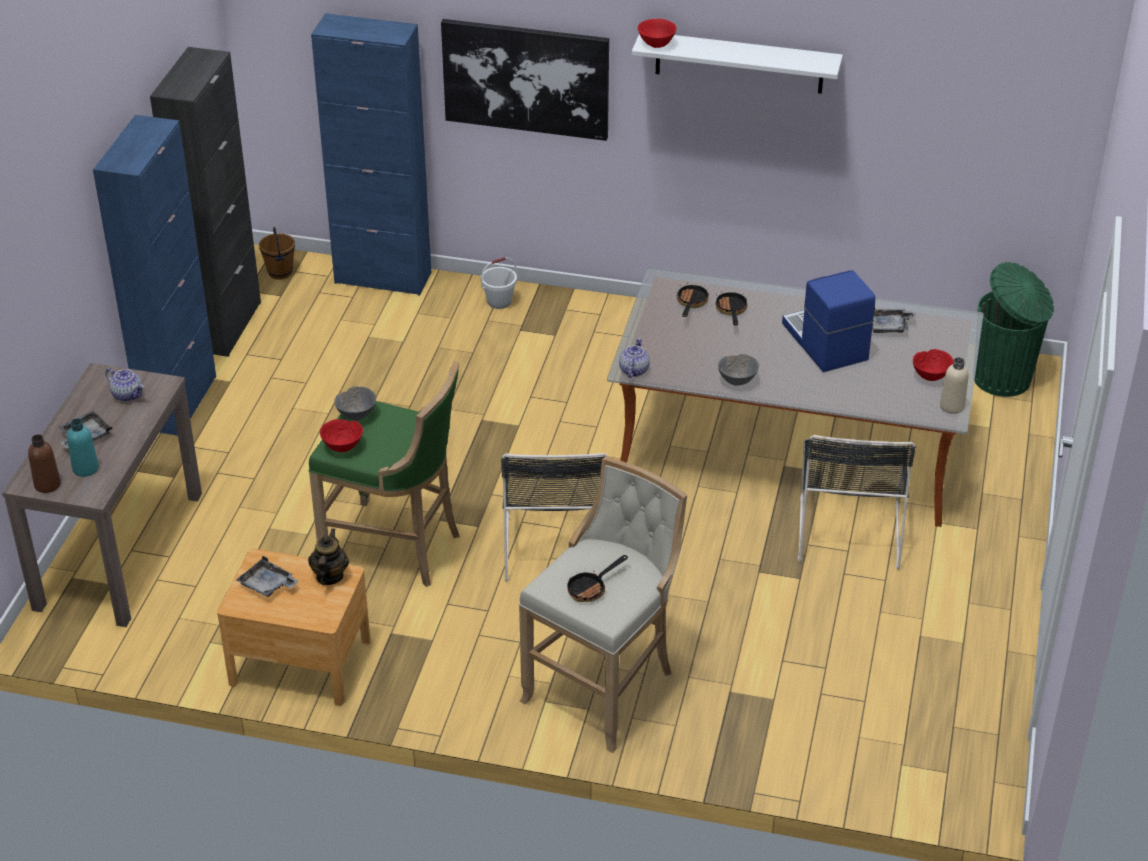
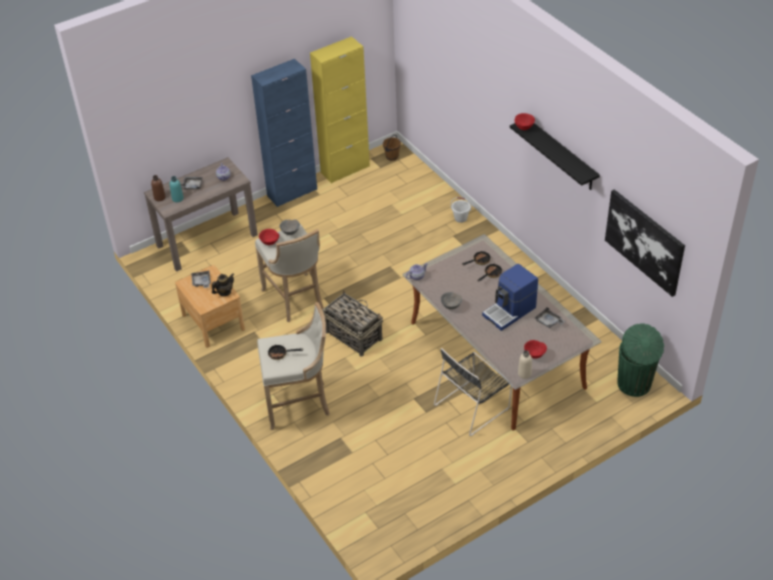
camera: 45 degrees right, 5 degrees up
black cabinet [150,47,261,357] -> yellow cabinet [310,36,370,184]
green stool [309,361,460,587] -> beige stool [255,224,324,322]
blue cabinet [311,13,431,296] -> none
picture [441,19,609,141] -> picture moved to [605,189,685,297]
black chair [501,453,608,582] -> basket [322,291,383,357]
white shelf [632,34,843,94] -> black shelf [510,123,600,190]
coffee machine [782,270,875,372] -> coffee machine turned 150 degrees counterclockwise [482,264,538,331]

